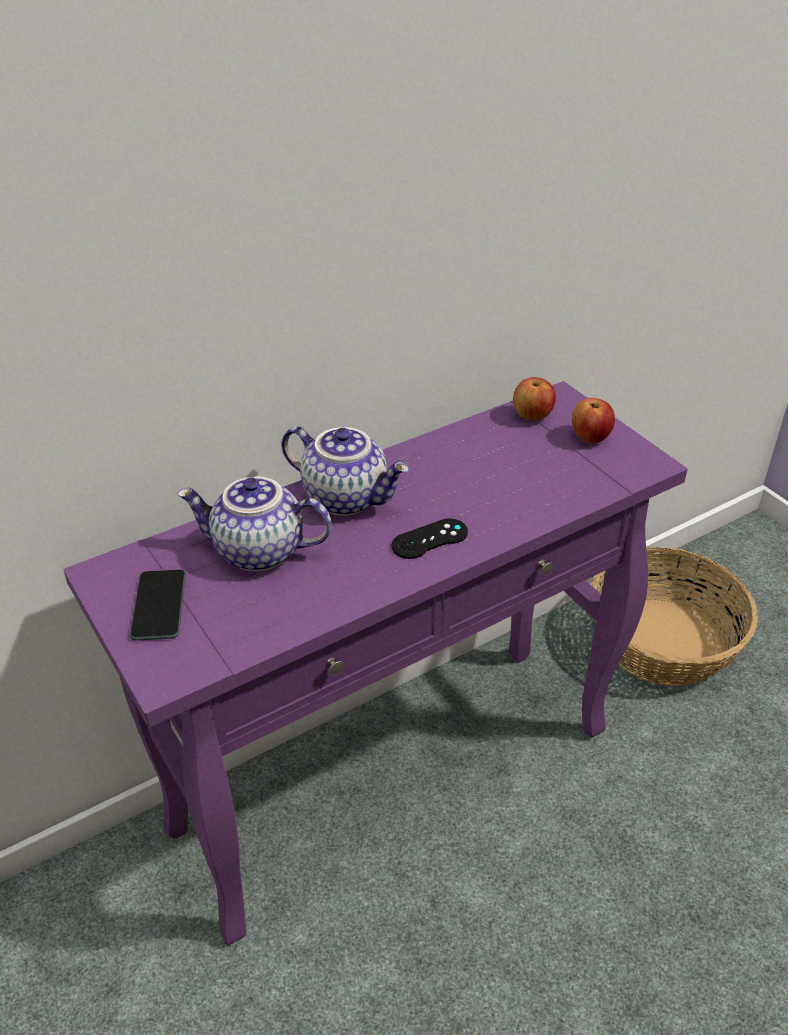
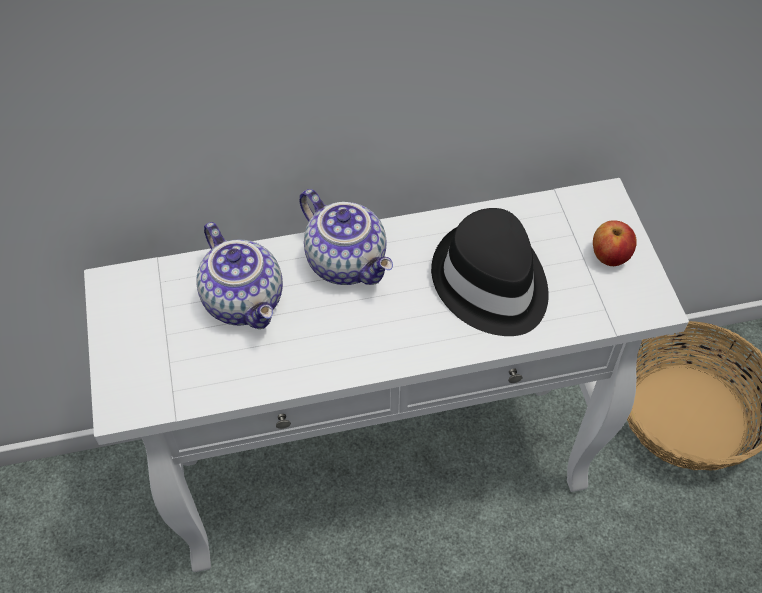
camera: 20 degrees right, 15 degrees up
purple console table [63,381,688,945] -> white console table [84,178,689,572]
phone [130,570,186,641] -> none
teapot [177,476,332,572] -> teapot turned 150 degrees counterclockwise [196,222,283,329]
black game controller [391,519,468,559] -> none
apple [513,377,556,421] -> none
none -> black hat [431,208,549,336]

